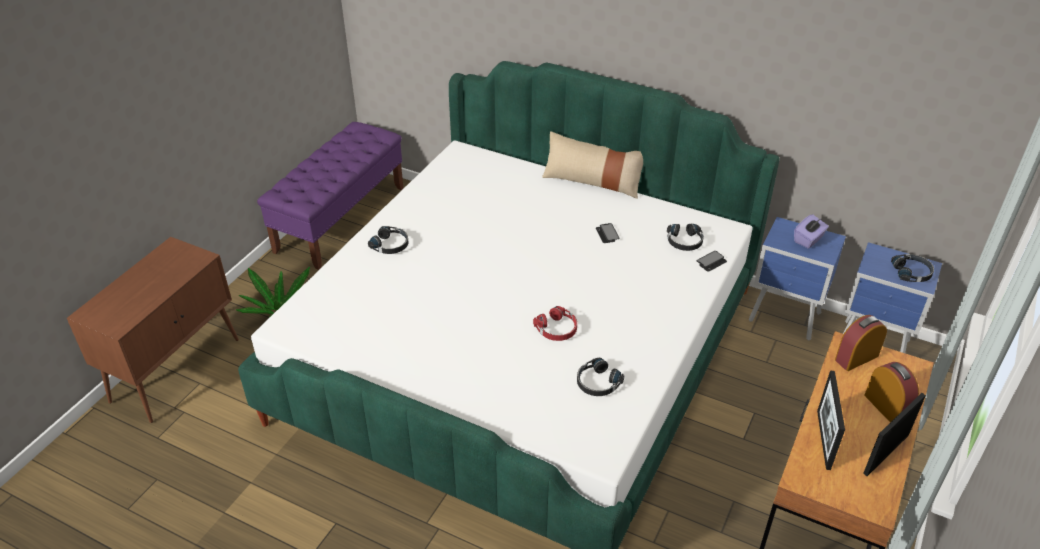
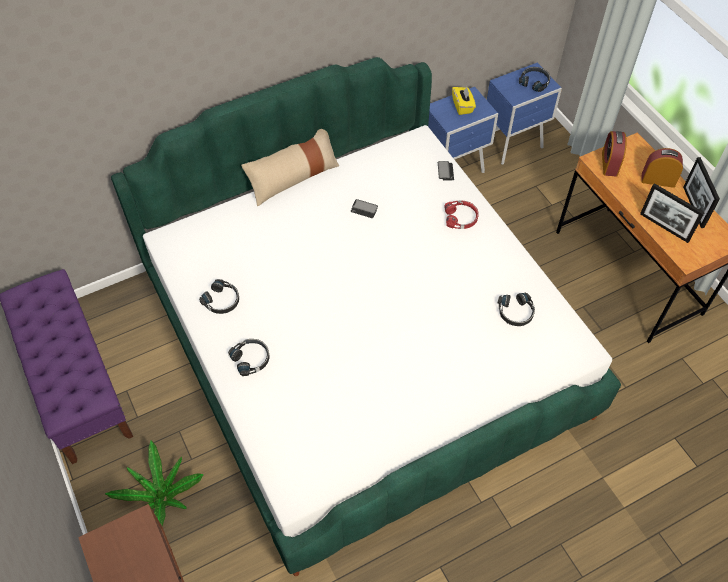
camera: 55 degrees left, 15 degrees up
red headphones [533,306,577,341] -> red headphones moved to [444,201,479,229]
black headphones [667,224,704,251] -> black headphones moved to [199,279,239,314]
purple tissue box [794,214,829,249] -> yellow tissue box [452,86,476,115]

